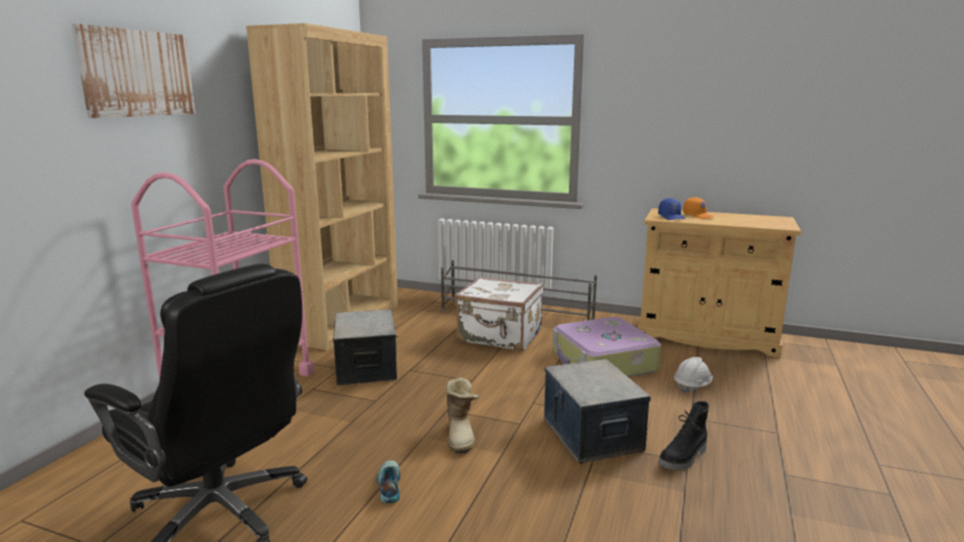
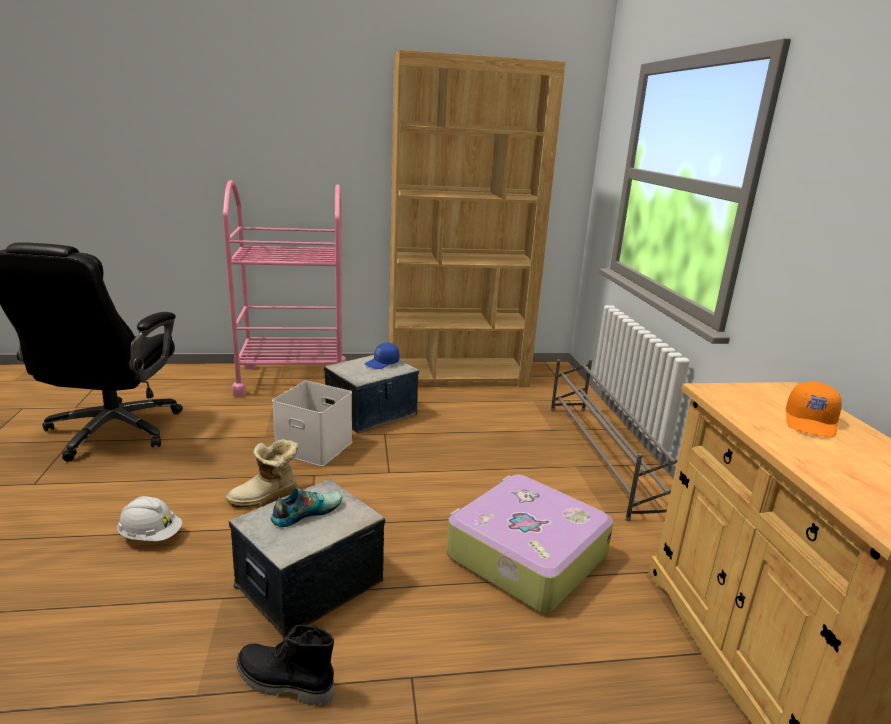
camera: 60 degrees right, 5 degrees up
picture [72,24,196,118] -> none
shoe [377,460,400,503] -> shoe moved to [271,488,342,527]
white suitcase [455,277,544,351] -> none
blue cap [658,198,685,220] -> blue cap moved to [365,343,399,369]
white hard hat [674,357,713,394] -> white hard hat moved to [117,496,182,541]
none -> white storage box [272,381,353,466]

